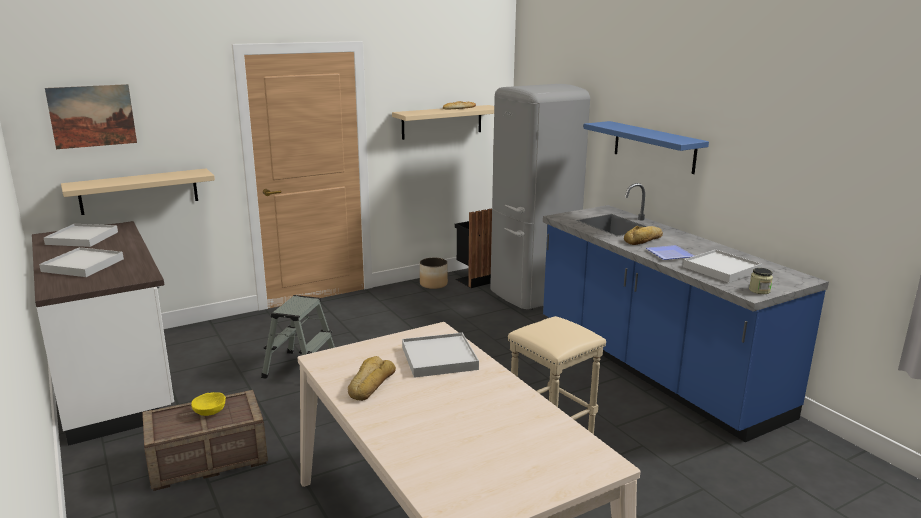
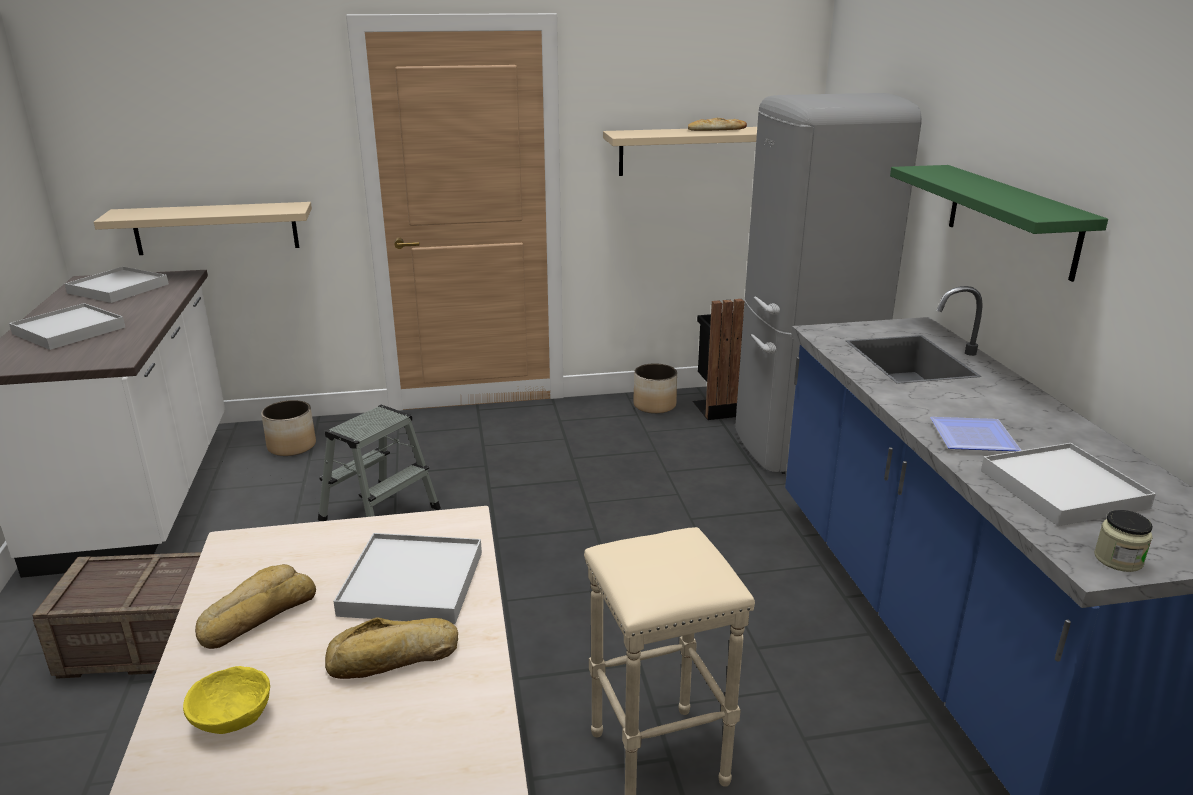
camera: 20 degrees right, 5 degrees up
picture [45,84,137,149] -> none
yellow bowl [191,392,226,416] -> yellow bowl moved to [183,666,270,734]
blue shelf [583,121,709,174] -> green shelf [890,165,1108,282]
bread [624,226,663,245] -> bread moved to [325,617,458,679]
none -> planter [261,400,316,456]

